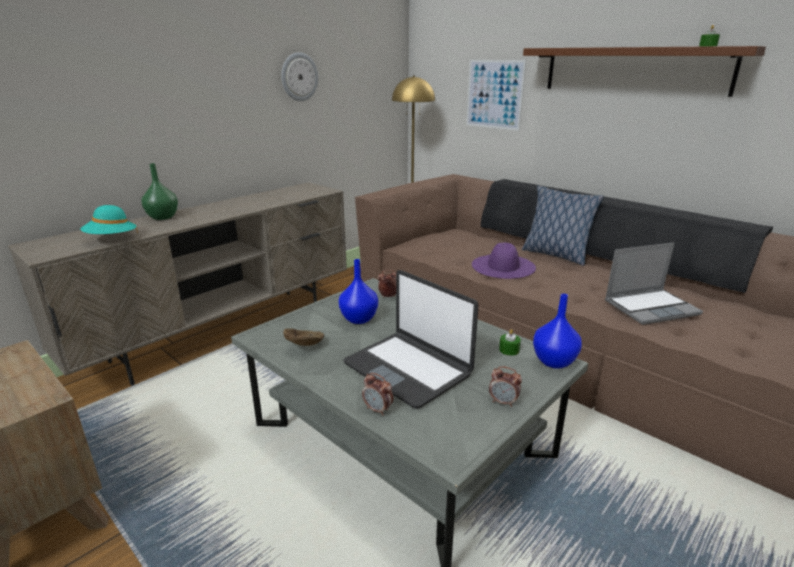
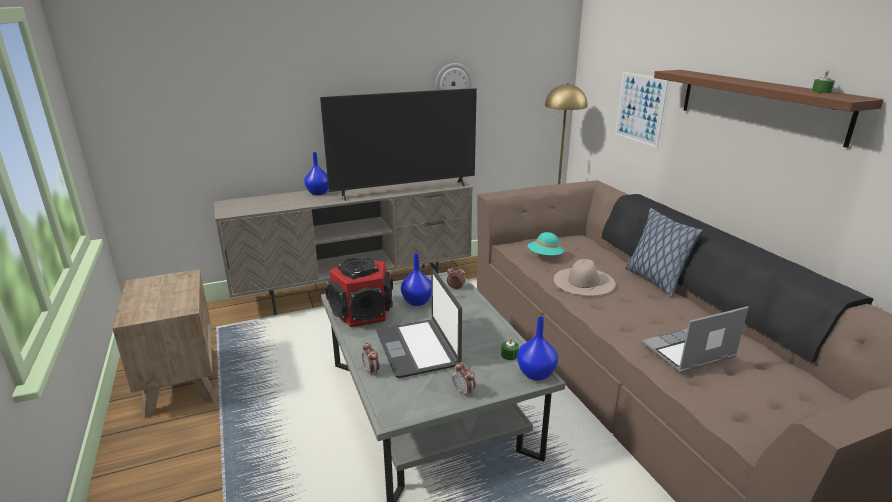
camera: 25 degrees right, 0 degrees up
turquoise hat [80,205,138,234] -> turquoise hat moved to [527,232,564,255]
green vase [141,163,178,220] -> blue vase [304,152,329,195]
brown bowl [283,328,324,346] -> speaker [326,258,393,327]
purple hat [472,243,536,279] -> beige hat [554,259,616,296]
laptop [605,242,703,325] -> laptop turned 150 degrees clockwise [642,306,749,373]
none -> television [320,88,477,201]

